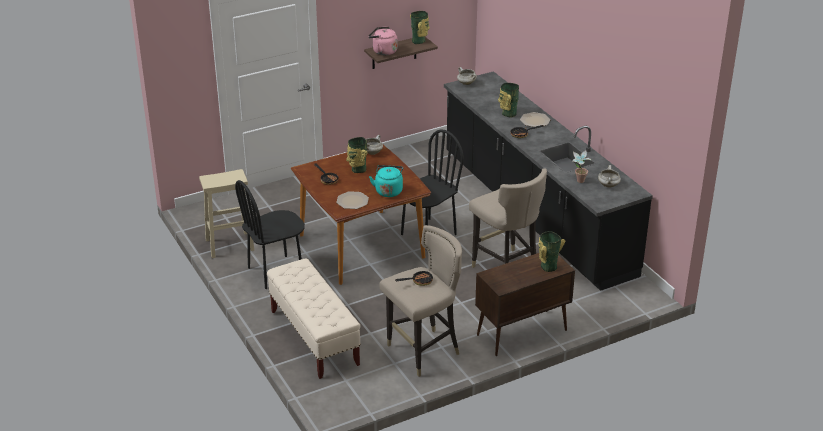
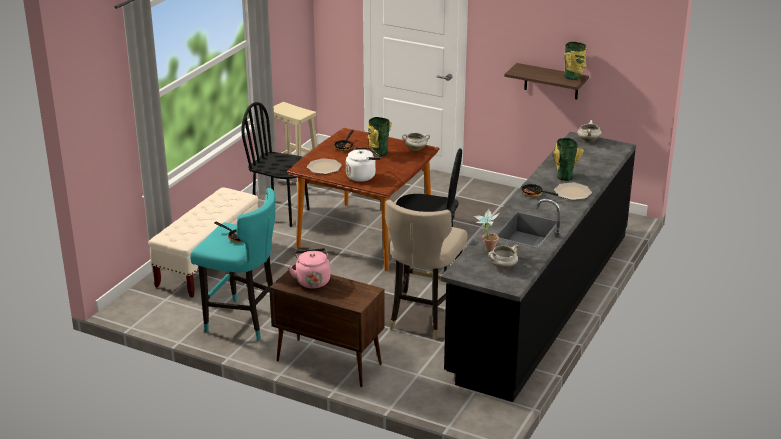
camera: 55 degrees right, 5 degrees down
pink kettle [368,27,398,55] -> pink kettle moved to [288,248,330,289]
turquoise kettle [369,165,403,197] -> white kettle [346,147,381,182]
beige stool [379,225,462,377] -> turquoise stool [190,188,275,341]
vase [538,231,565,272] -> none

